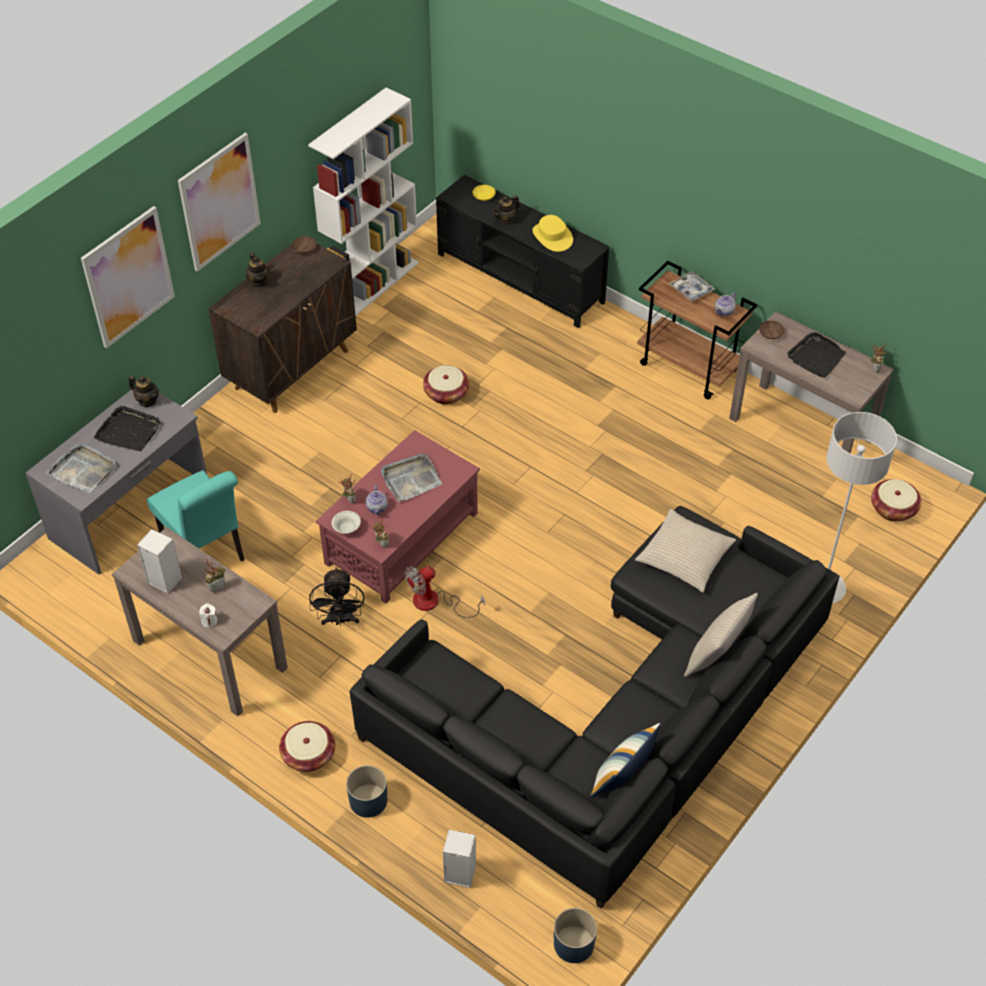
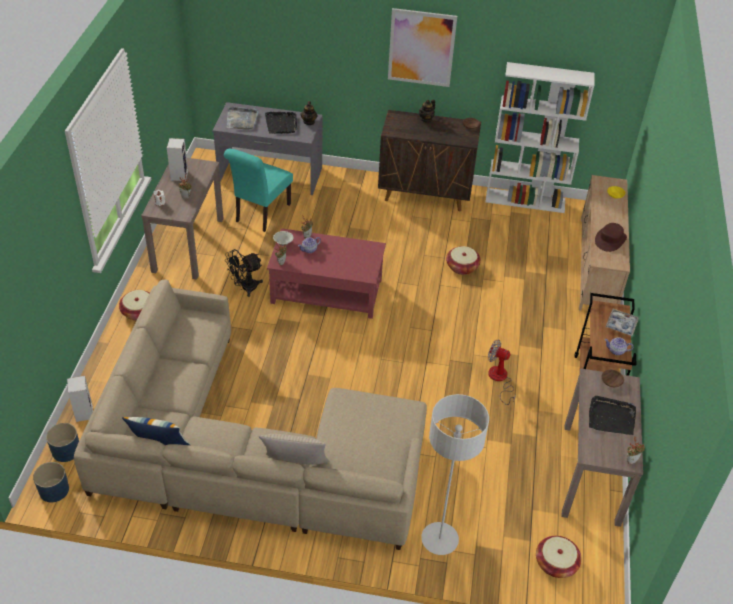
camera: 60 degrees right, 5 degrees down
picture [81,206,175,348] -> none
blue planter [346,765,387,818] -> blue planter moved to [46,423,79,462]
black sofa [349,506,840,909] -> beige sofa [74,280,427,550]
grey tray [381,453,442,502] -> none
fan [405,566,485,618] -> fan moved to [488,340,516,405]
black tv stand [436,175,610,328] -> beige tv stand [579,175,630,311]
teapot [492,195,520,226] -> none
yellow hat [532,215,573,252] -> brown hat [595,223,627,252]
beige pillow [635,509,736,592] -> none

